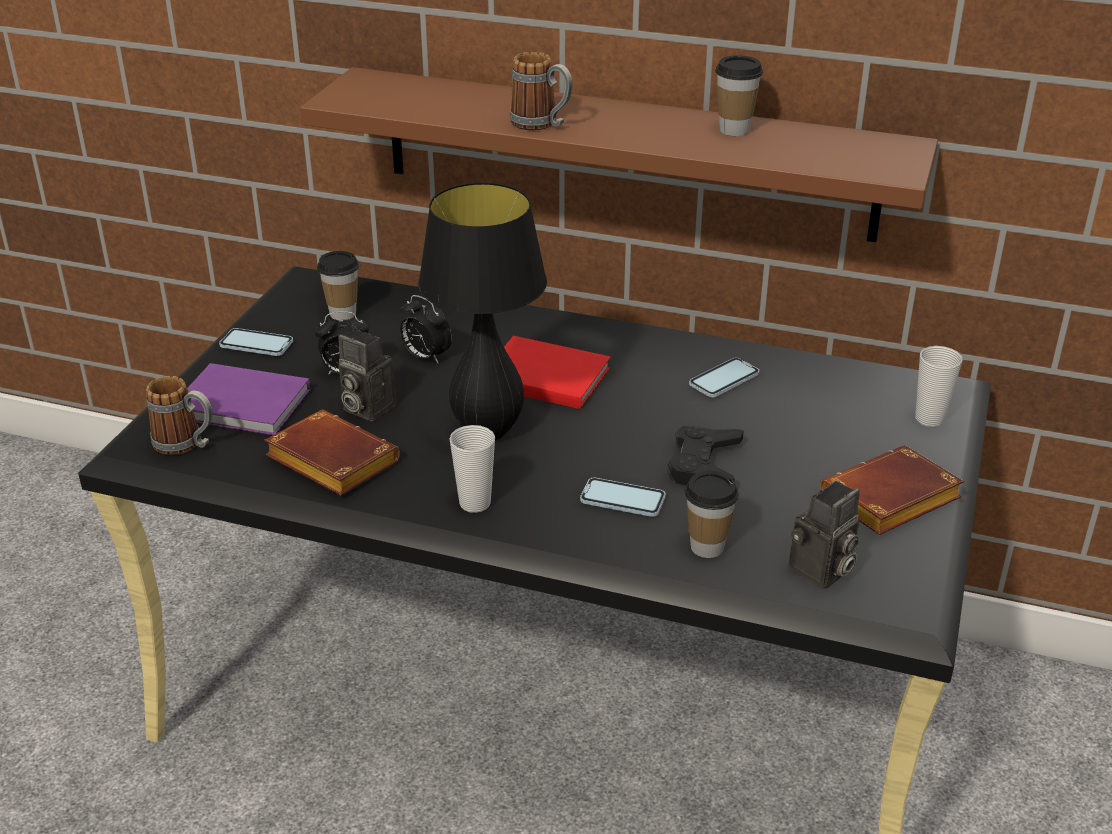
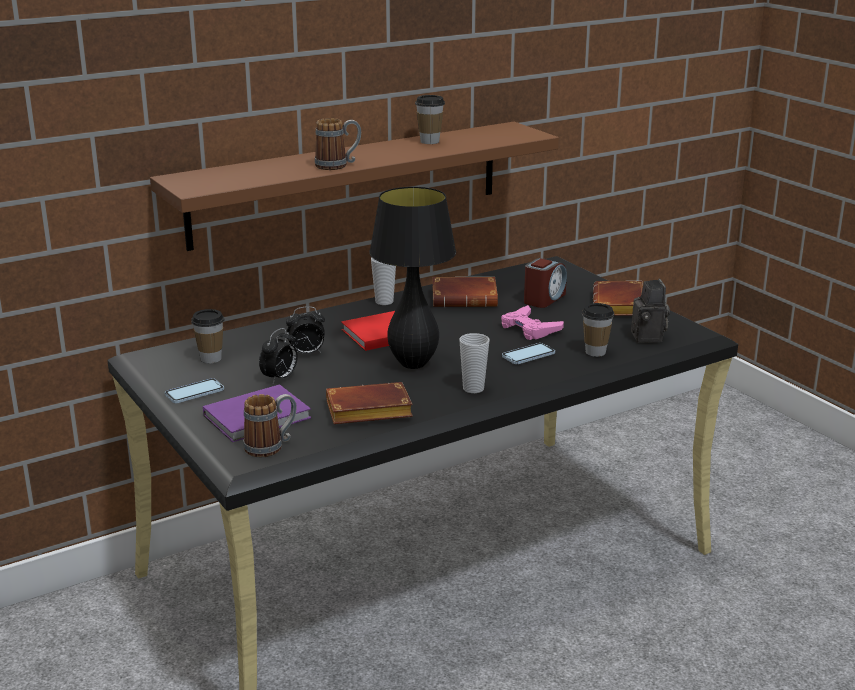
camera: 50 degrees left, 10 degrees down
camera [338,329,396,422] -> none
black game controller [667,426,744,485] -> pink game controller [501,305,564,340]
phone [689,358,759,397] -> brown book [433,277,498,307]
cup [915,346,963,427] -> cup moved to [371,258,396,305]
none -> alarm clock [524,258,567,308]

